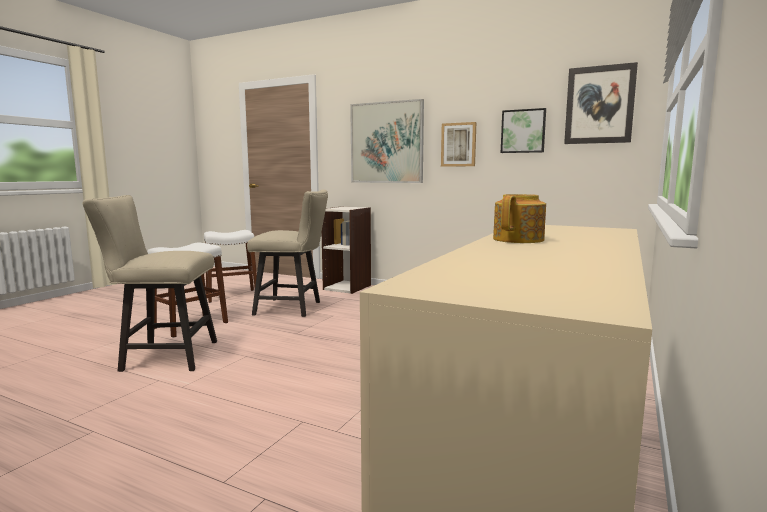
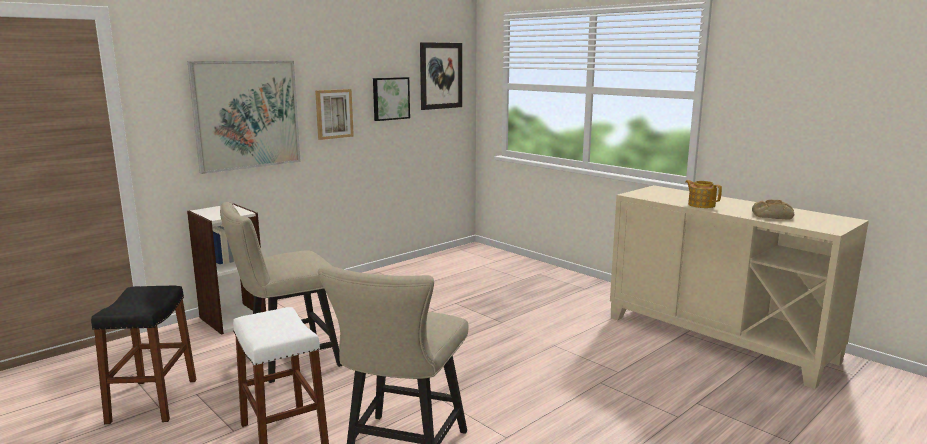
camera: 70 degrees left, 5 degrees up
white stool [204,230,257,303] -> black stool [91,285,196,424]
beige chair [247,189,328,317] -> beige chair turned 150 degrees counterclockwise [220,202,343,383]
none -> bread [752,200,794,220]

